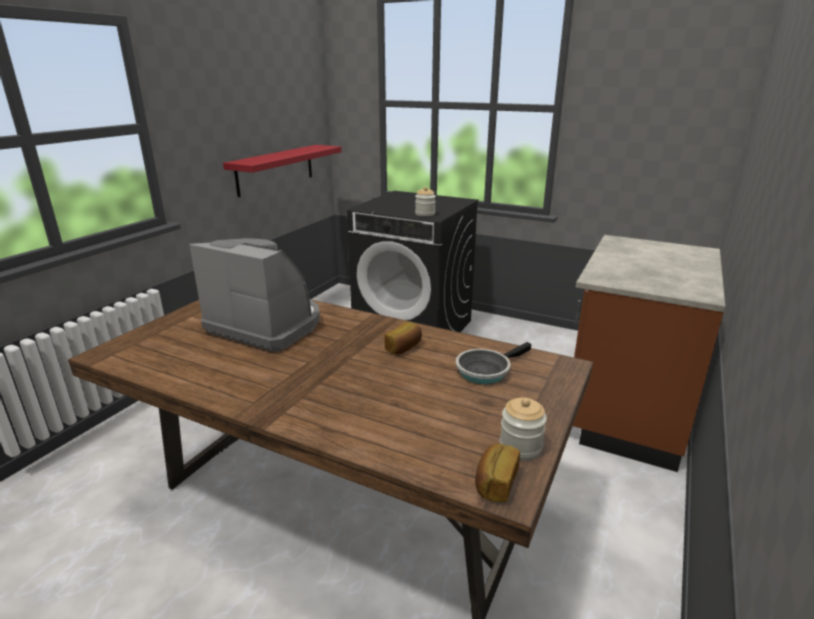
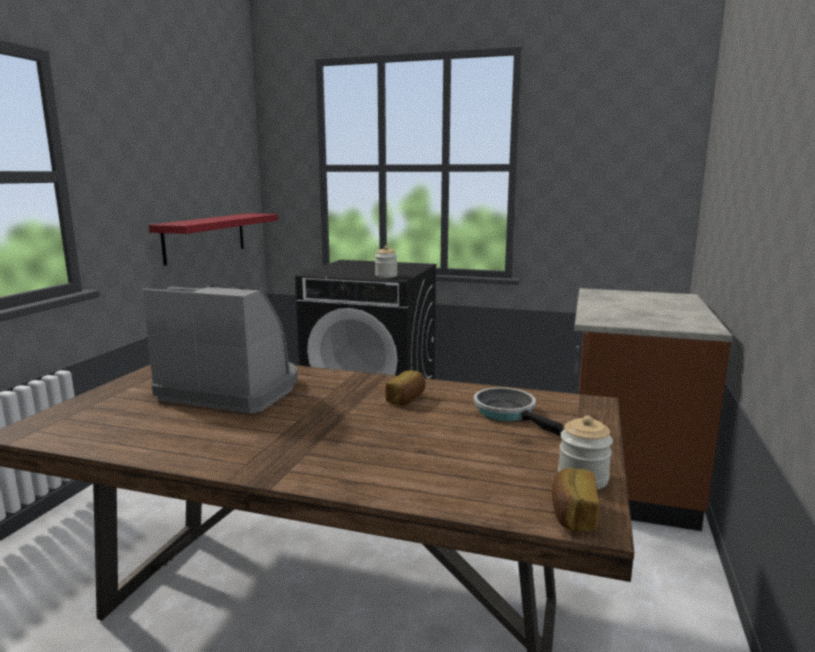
camera: 10 degrees left, 10 degrees down
frying pan [456,342,531,384] -> frying pan turned 105 degrees clockwise [474,387,563,436]

